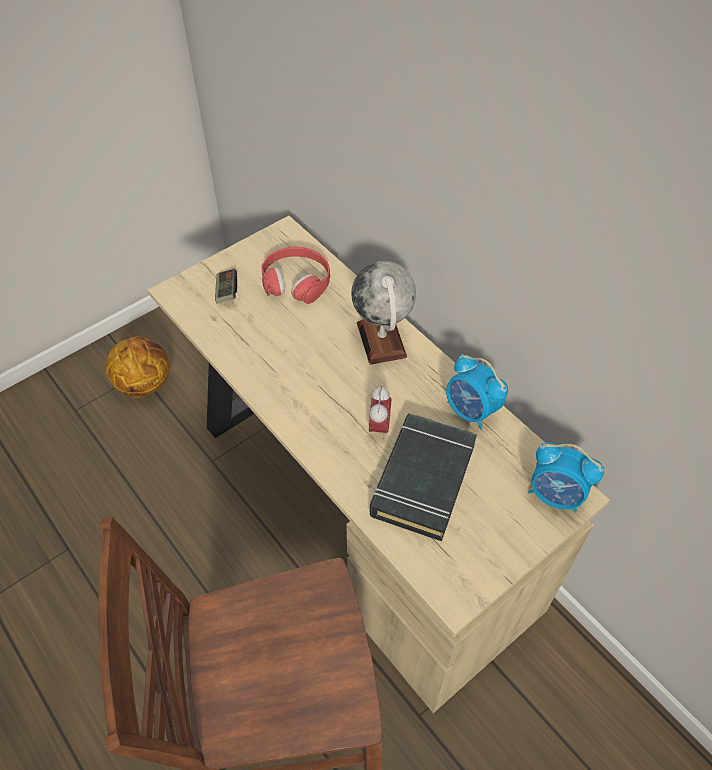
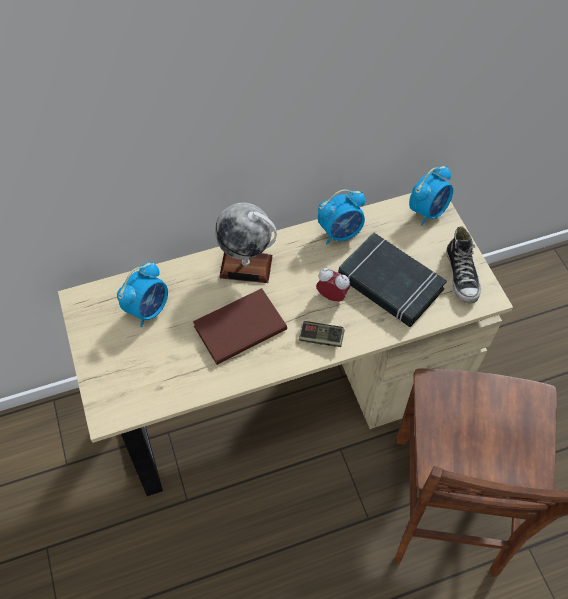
camera: 70 degrees left, 5 degrees up
basketball [106,336,169,398] -> none
game controller [215,268,237,304] -> game controller moved to [299,321,345,347]
red headphones [261,247,330,304] -> alarm clock [117,261,168,327]
none -> brown book [193,288,287,365]
none -> shoe [446,226,481,303]

